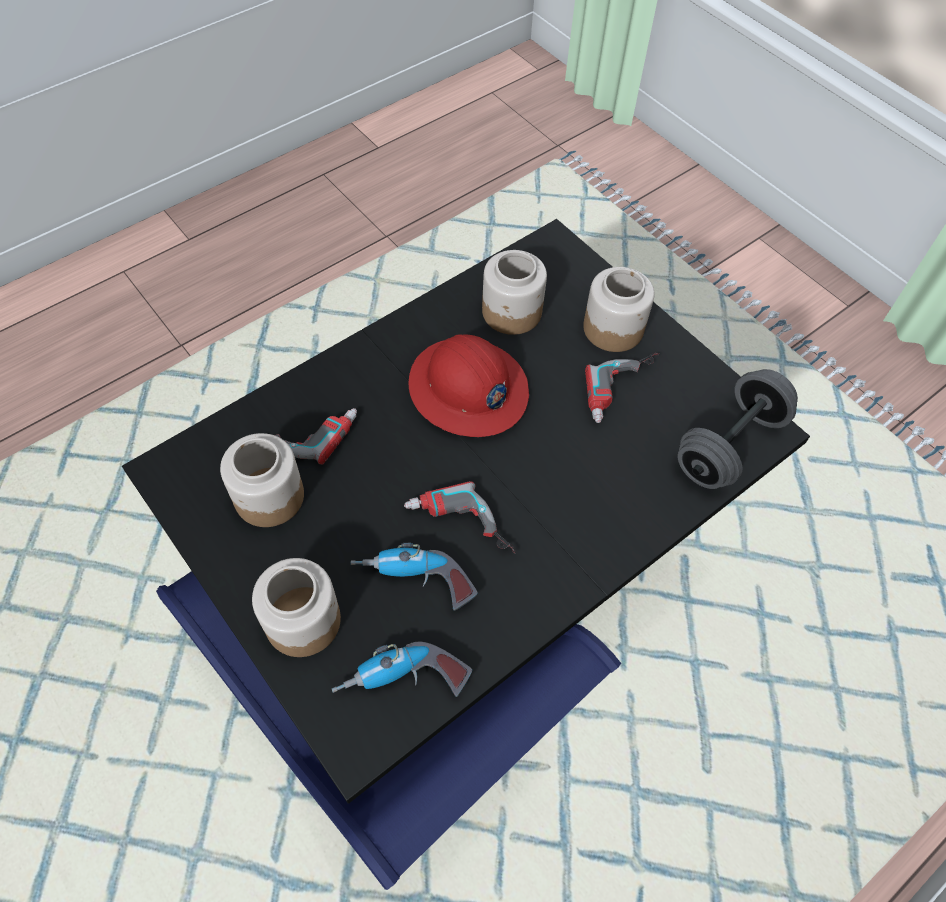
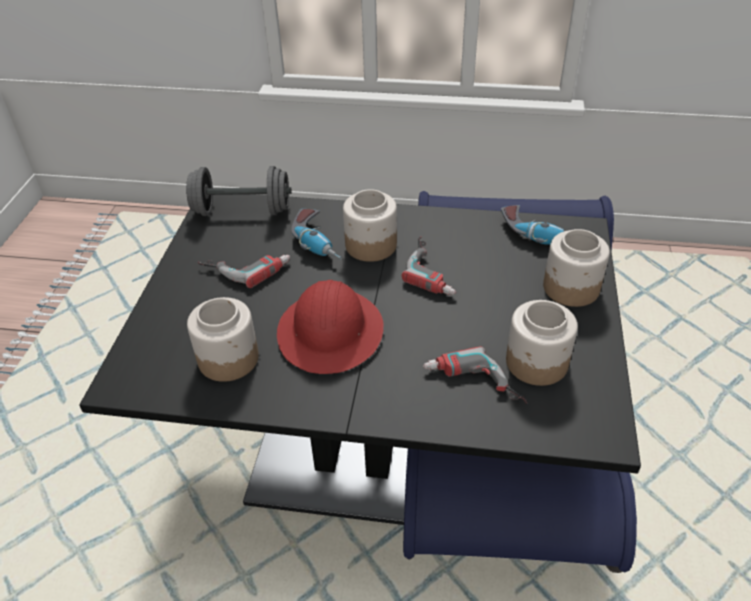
camera: 130 degrees left, 15 degrees down
power drill [351,543,478,610] -> power drill moved to [291,209,342,260]
jar [583,267,655,352] -> jar moved to [343,189,397,262]

